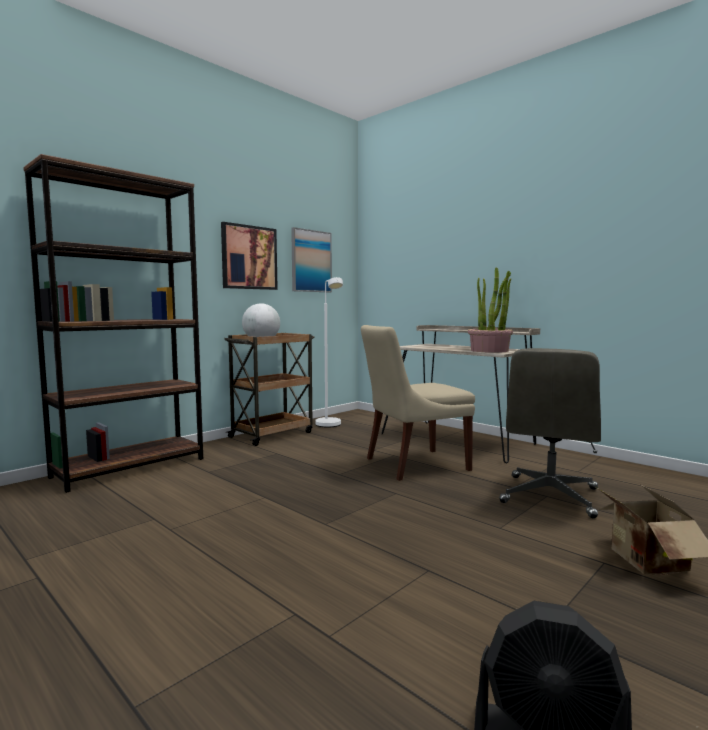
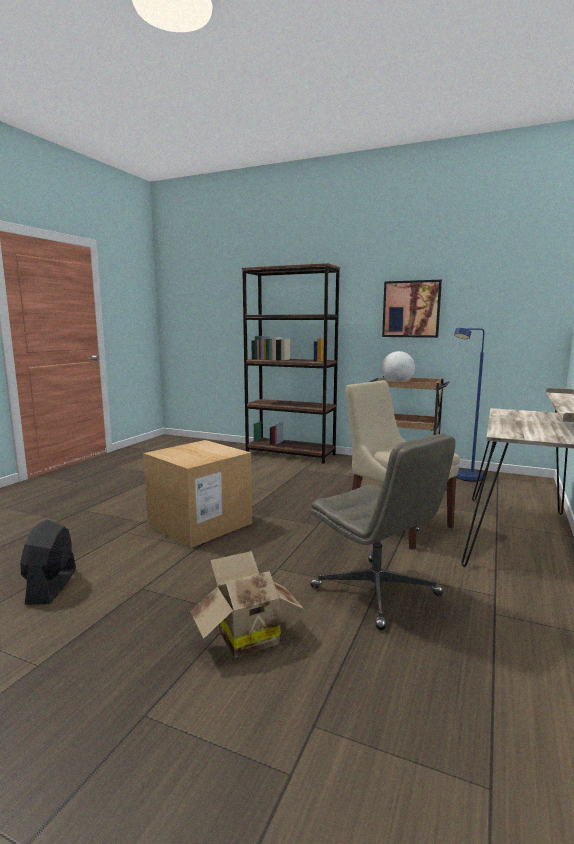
camera: 70 degrees right, 5 degrees up
picture [291,227,332,292] -> none
white floor lamp [315,277,343,427] -> blue floor lamp [454,328,484,482]
potted plant [468,267,513,353] -> none
grey office chair [499,348,601,518] -> grey office chair turned 135 degrees counterclockwise [310,434,456,630]
none -> cardboard box [143,440,252,548]

